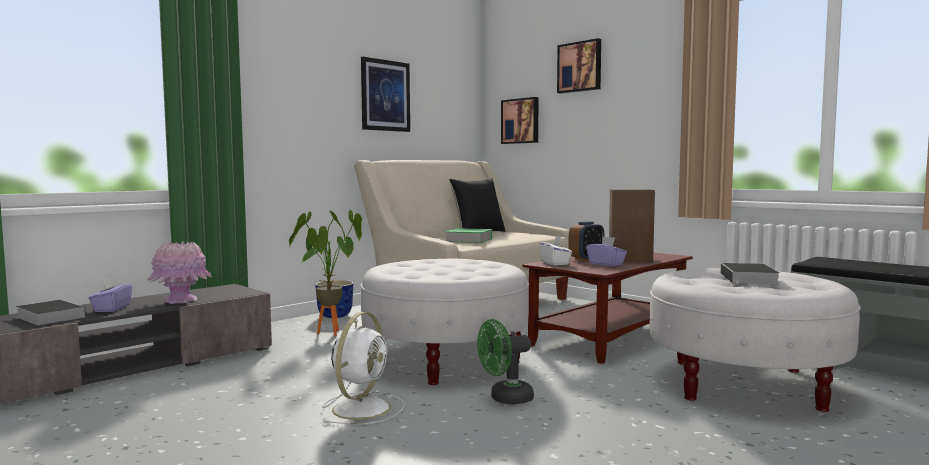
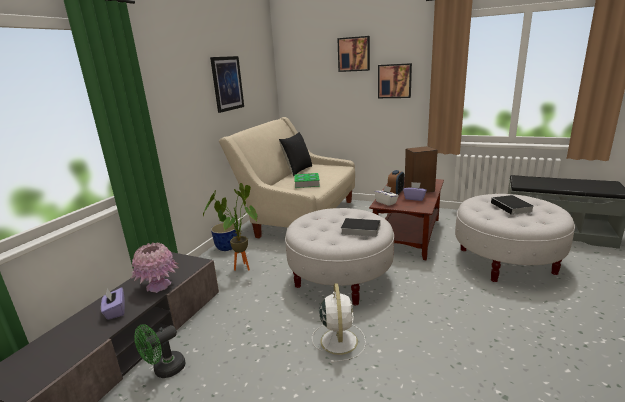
camera: 20 degrees left, 15 degrees up
book [15,300,86,325] -> book moved to [341,218,380,237]
green fan [477,319,534,404] -> green fan moved to [134,324,186,378]
picture [501,97,539,144] -> picture moved to [378,63,412,98]

